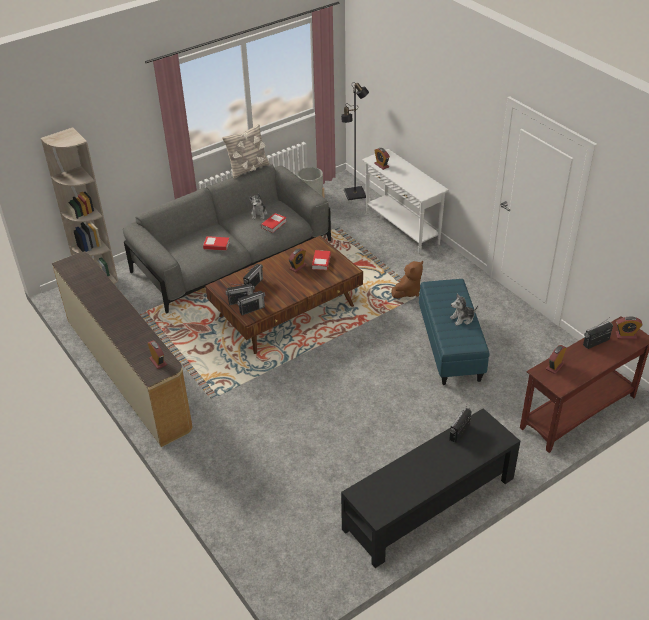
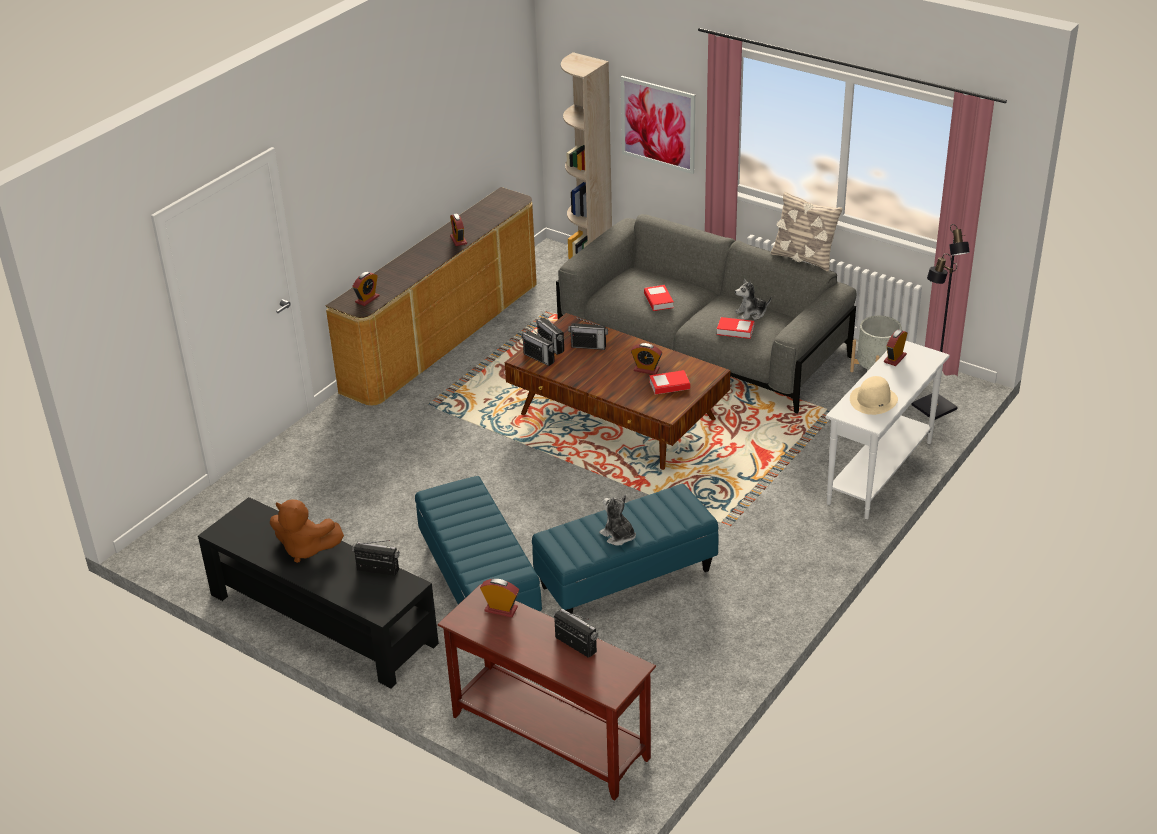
camera: 70 degrees right, 5 degrees down
brown plush toy [391,261,423,299] -> brown plush toy moved to [270,499,344,563]
alarm clock [616,316,643,339] -> alarm clock moved to [450,213,467,246]
none -> blue ottoman [415,476,542,611]
none -> picture [621,76,695,174]
none -> beige hat [850,376,898,415]

